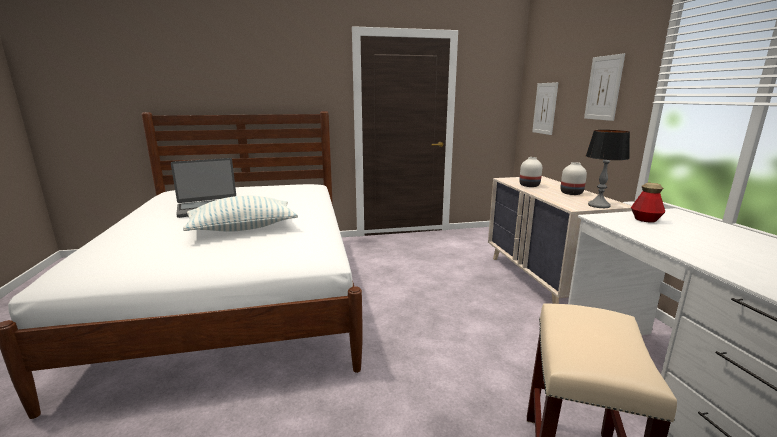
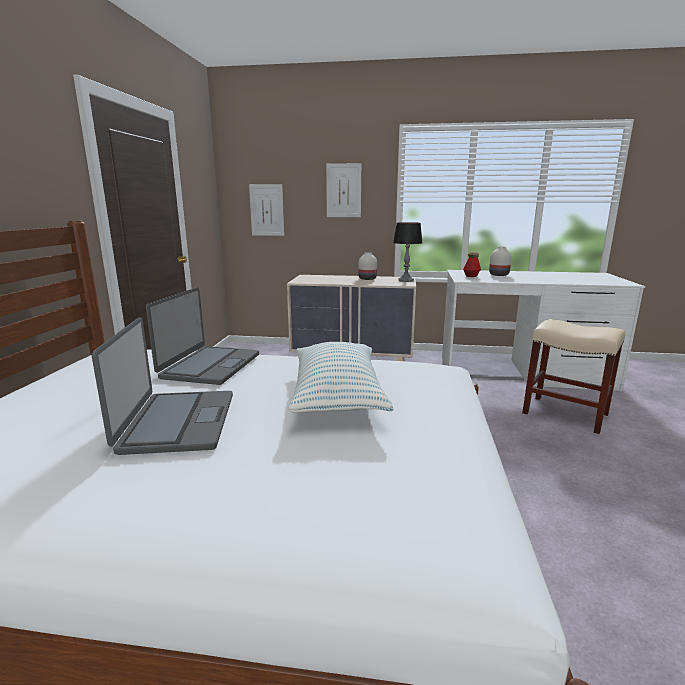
camera: 70 degrees left, 0 degrees up
white vase [519,157,542,187] -> white vase moved to [489,246,512,276]
none -> laptop [146,287,259,385]

